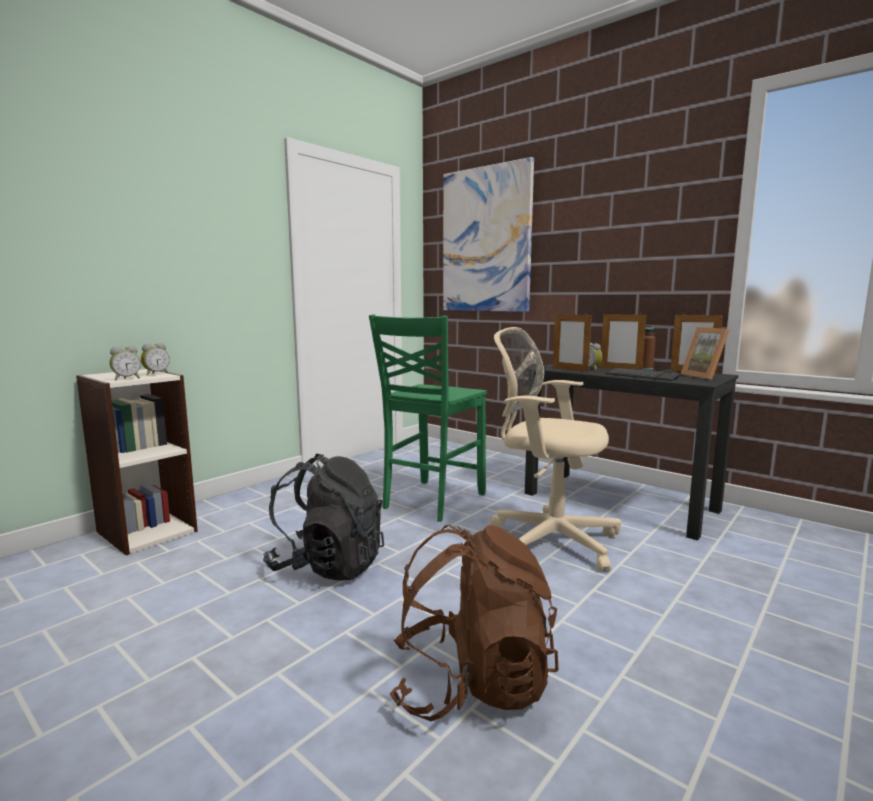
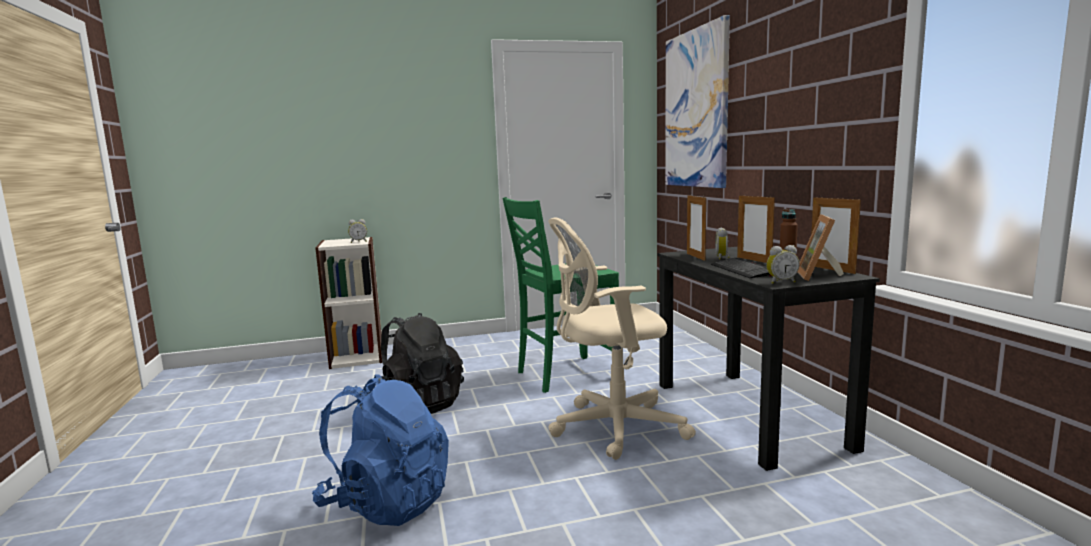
camera: 35 degrees right, 0 degrees up
alarm clock [110,346,141,380] -> alarm clock moved to [766,245,799,284]
brown backpack [390,525,559,721] -> blue backpack [312,374,449,526]
beige office chair [490,327,621,572] -> beige office chair turned 75 degrees counterclockwise [548,217,696,460]

